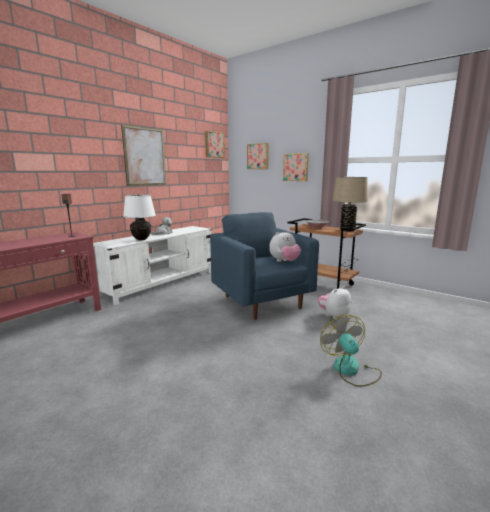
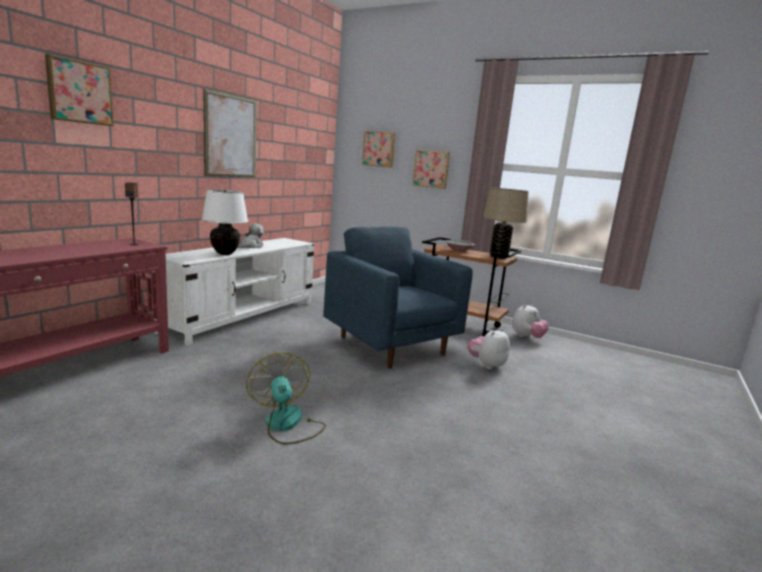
camera: 10 degrees left, 0 degrees up
picture [205,131,225,158] -> picture moved to [45,54,114,126]
plush toy [269,231,301,262] -> plush toy moved to [512,304,549,338]
fan [320,315,382,387] -> fan moved to [246,353,326,444]

